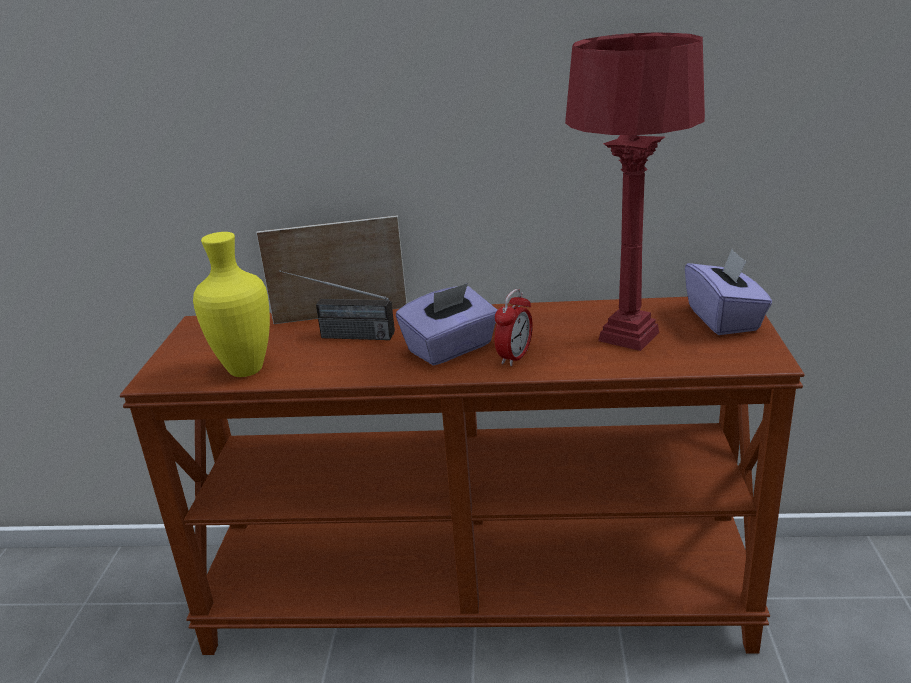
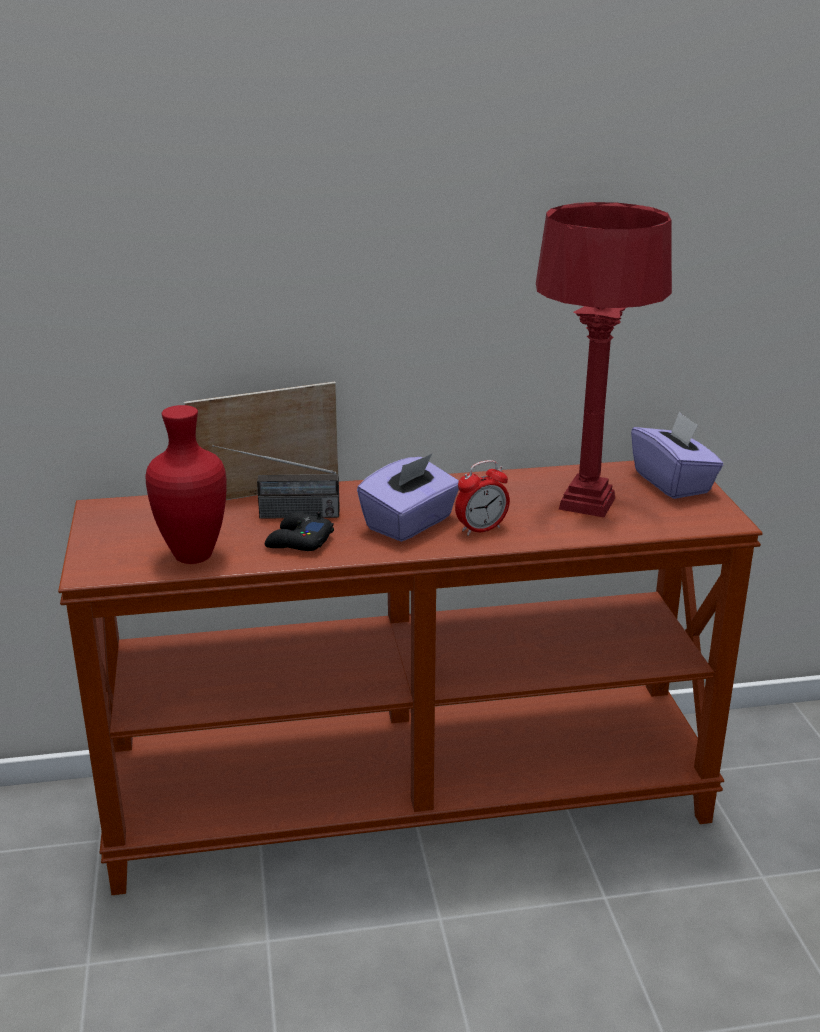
camera: 15 degrees left, 0 degrees up
yellow vase [193,232,270,377] -> red vase [145,405,227,564]
alarm clock [495,289,533,366] -> alarm clock turned 45 degrees clockwise [455,460,510,536]
none -> black game controller [265,511,334,551]

